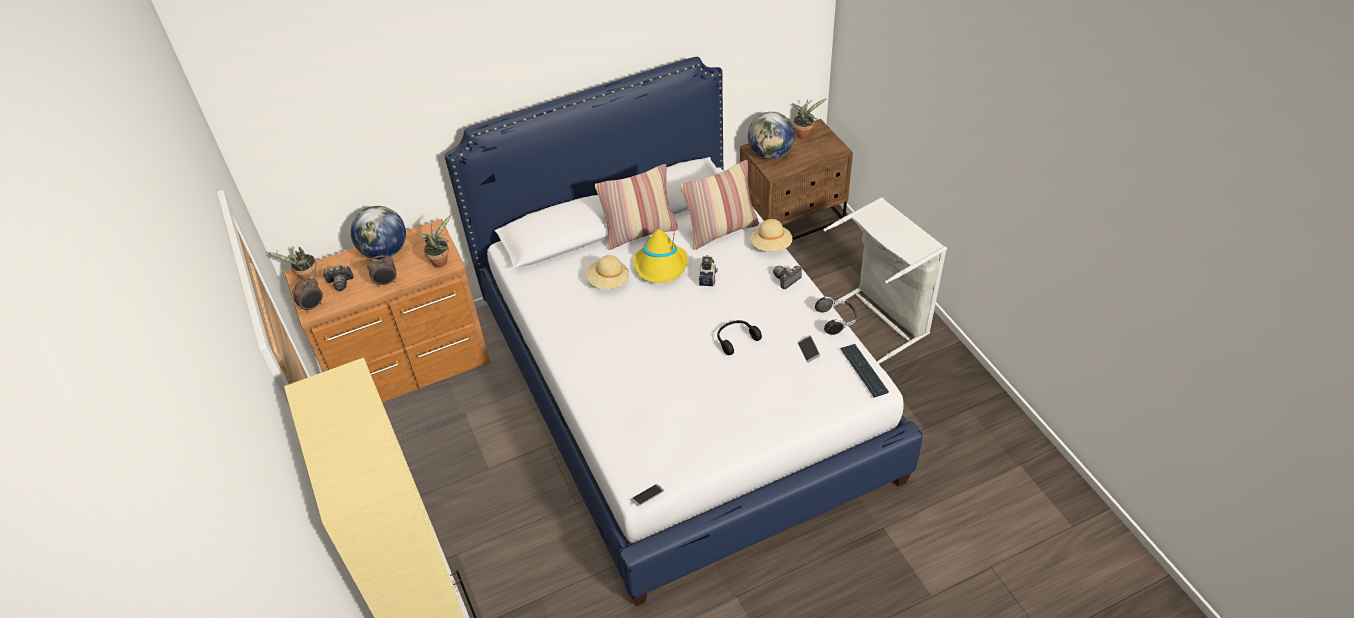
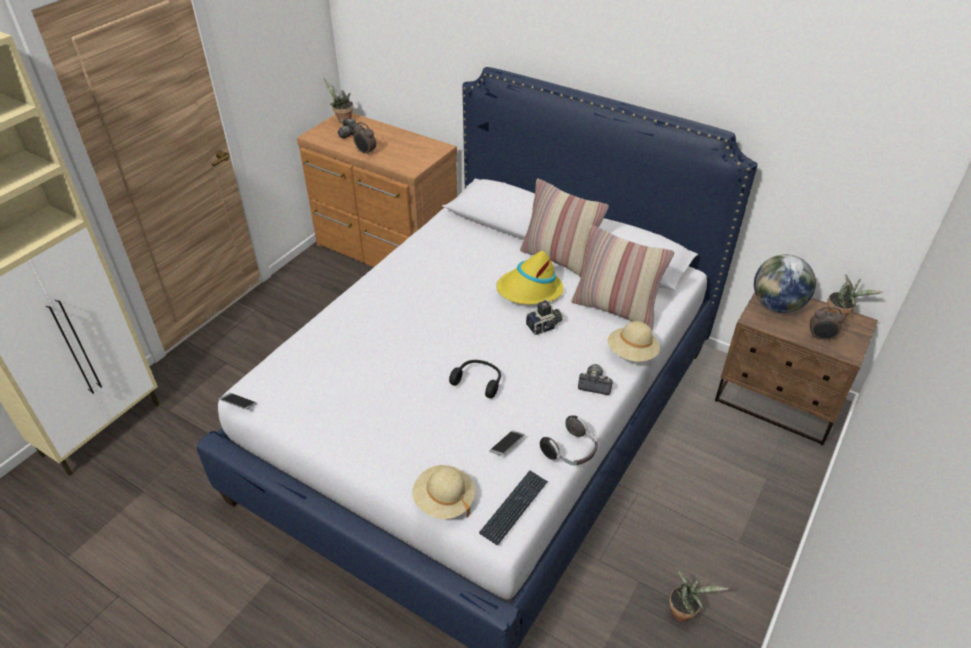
camera: 55 degrees right, 5 degrees down
alarm clock [292,278,323,313] -> alarm clock moved to [810,306,845,342]
globe [351,206,406,259] -> none
potted plant [415,214,452,268] -> potted plant moved to [669,570,728,622]
beige hat [586,255,629,289] -> beige hat moved to [412,465,475,519]
grey laundry basket [823,197,947,364] -> none

